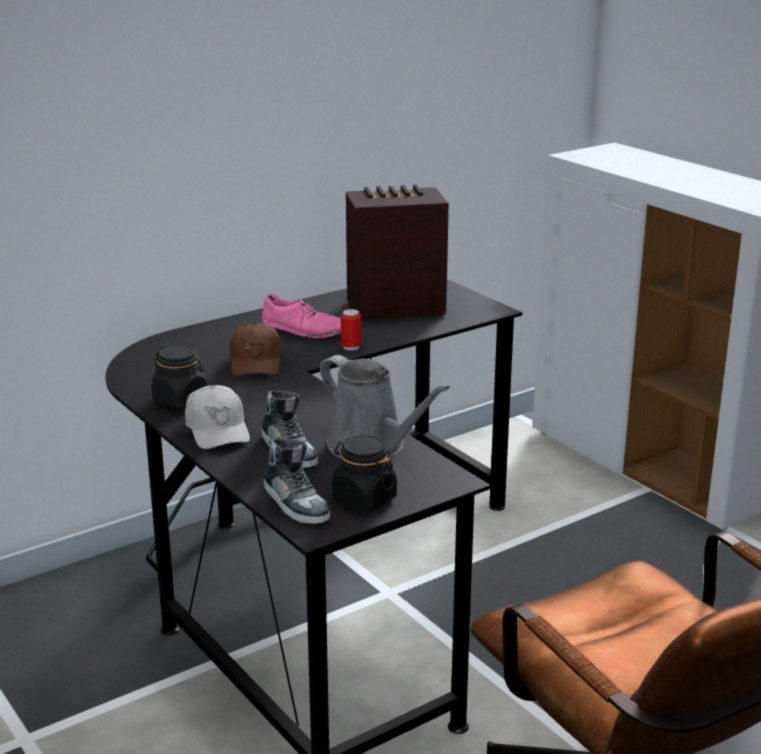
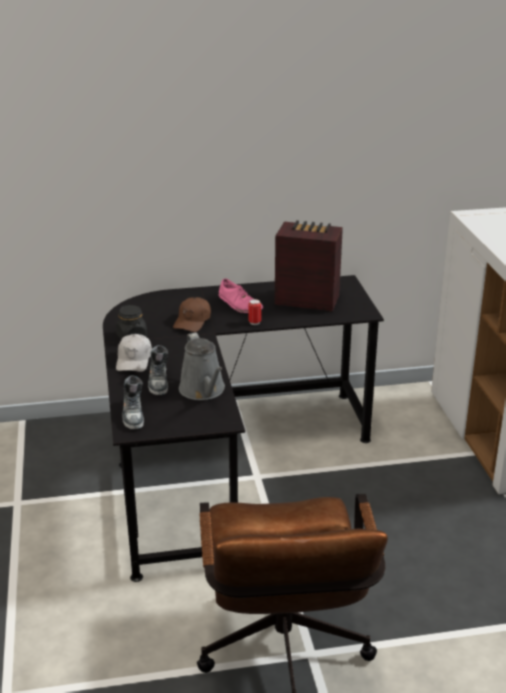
camera: 25 degrees right, 5 degrees up
black jar [332,435,397,512] -> none

